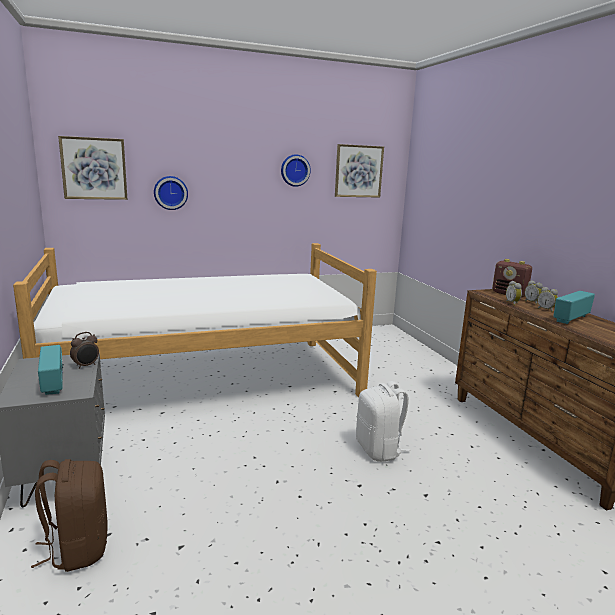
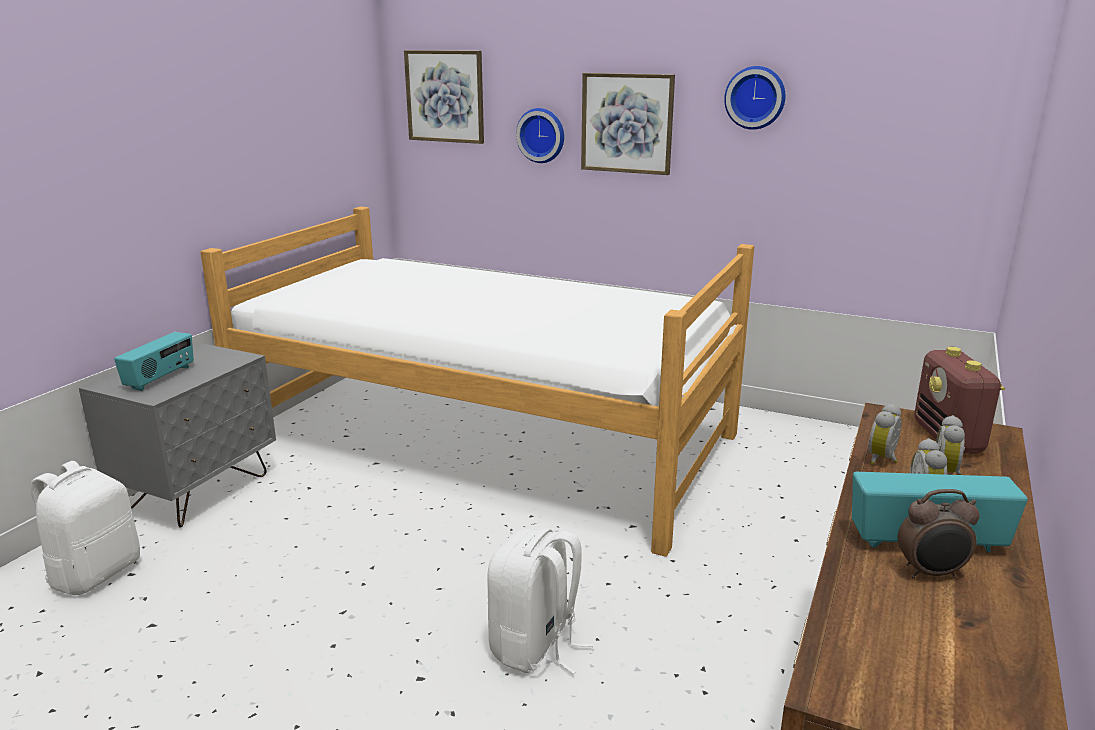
camera: 45 degrees right, 5 degrees up
brown backpack [31,459,108,572] -> white backpack [30,461,140,595]
alarm clock [70,332,99,369] -> alarm clock moved to [898,489,980,578]
picture [335,144,384,198] -> picture moved to [581,73,675,175]

